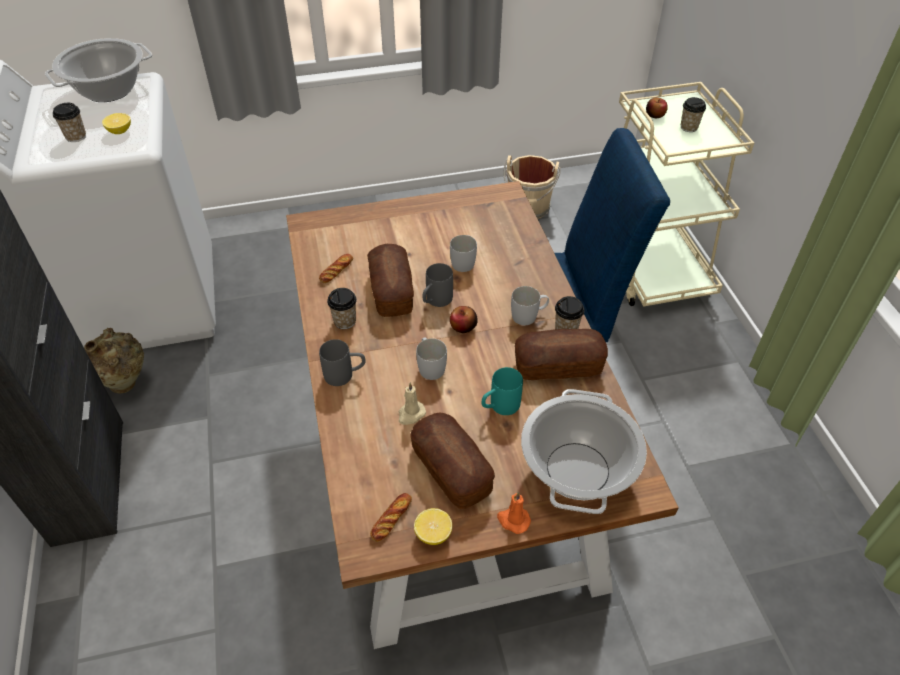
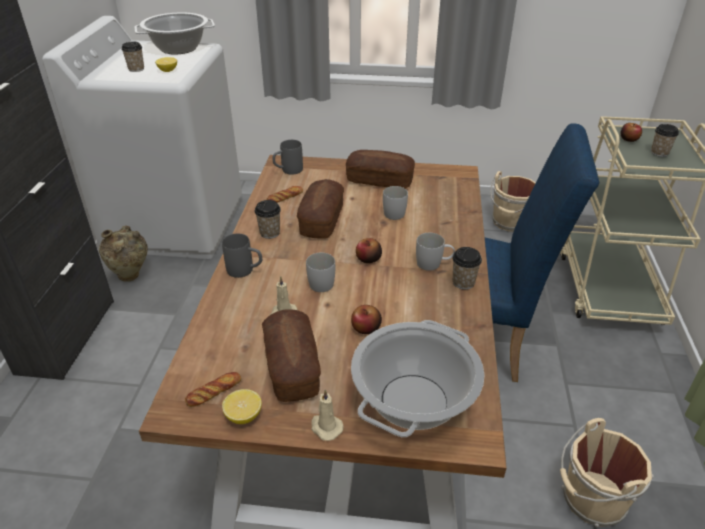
camera: 20 degrees right, 10 degrees down
grey mug [422,263,453,307] -> grey mug moved to [272,140,303,175]
turquoise mug [482,367,523,415] -> apple [351,305,382,334]
orange candle [497,492,531,534] -> beige candle [311,389,343,441]
bread [515,329,608,380] -> bread moved to [346,150,415,189]
none -> beige bucket [560,418,654,527]

